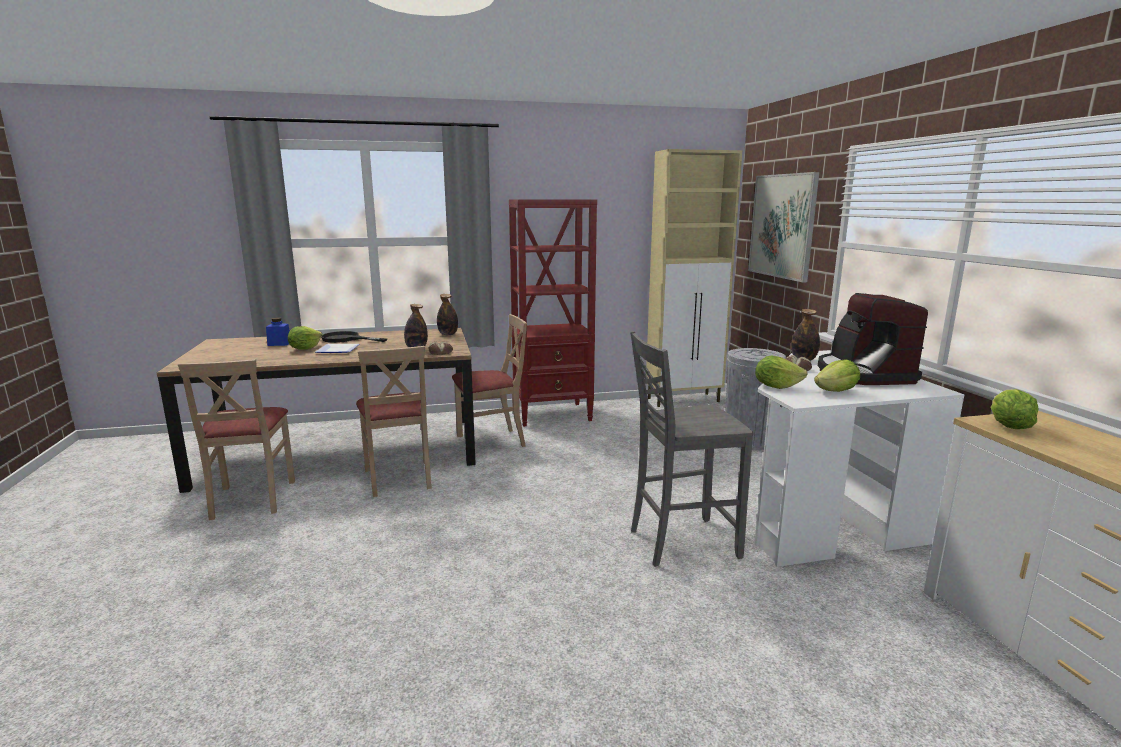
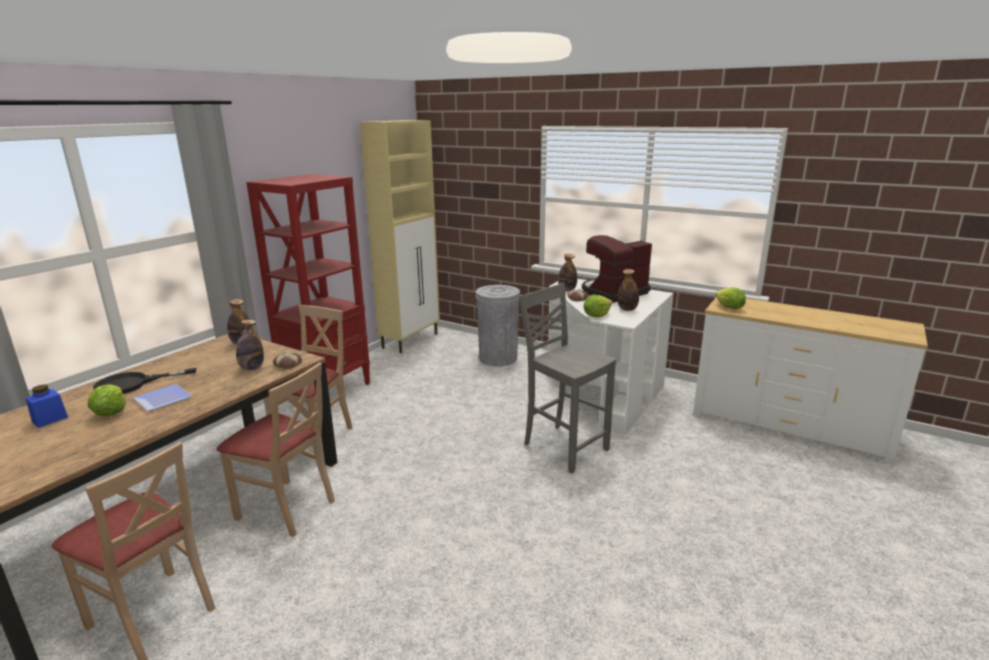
camera: 45 degrees left, 5 degrees up
grey chair [630,331,753,567] -> grey chair turned 105 degrees clockwise [519,282,616,473]
picture [748,172,820,282] -> none
lettuce [814,360,860,392] -> bottle [617,269,639,311]
coffee machine [818,293,928,385] -> coffee machine turned 105 degrees clockwise [582,235,652,302]

